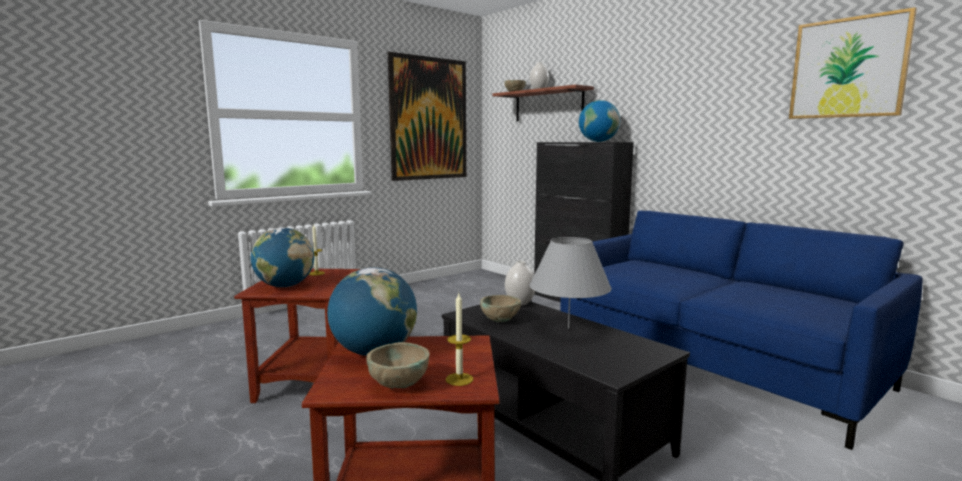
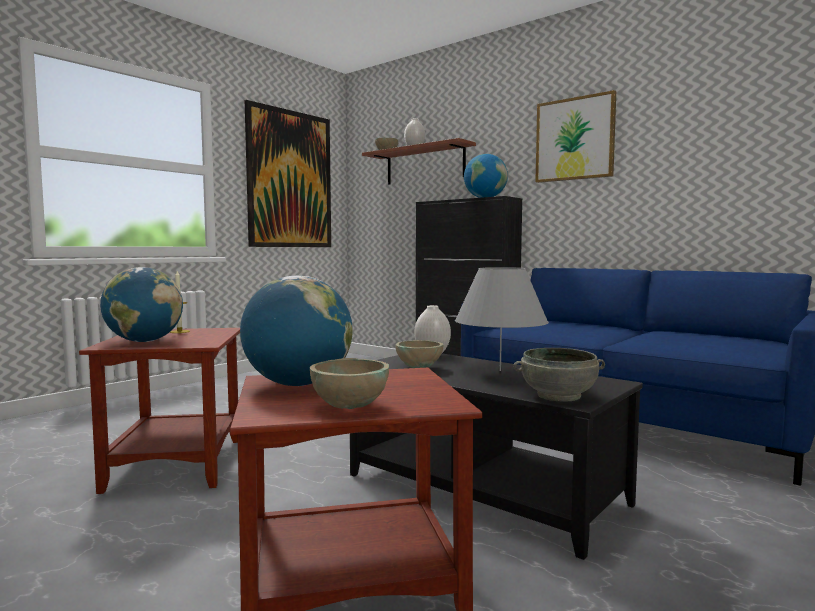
camera: 10 degrees left, 5 degrees down
candle [446,293,473,386] -> none
picture [789,7,917,119] -> picture moved to [535,90,616,183]
none -> grey bowl [513,348,605,401]

